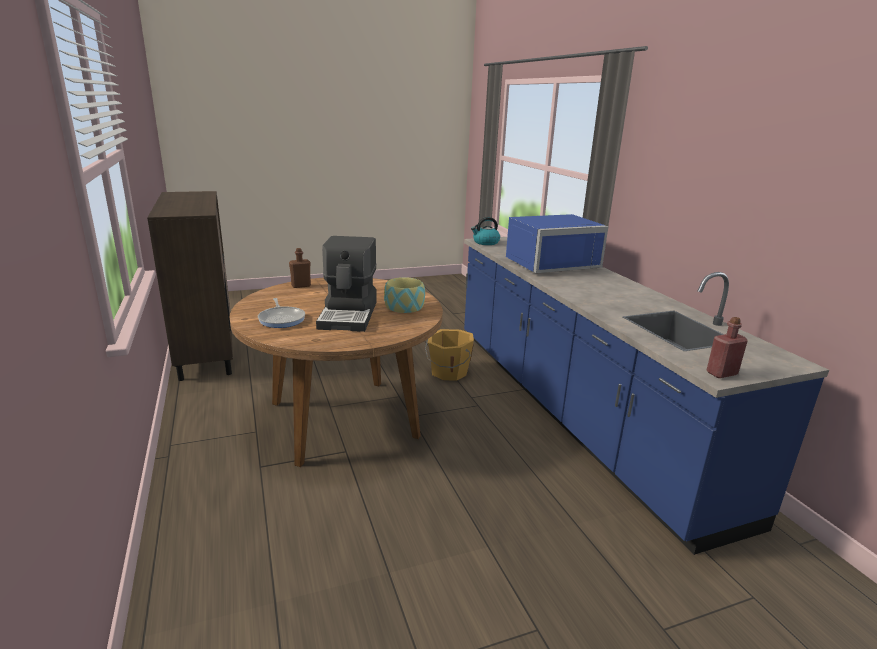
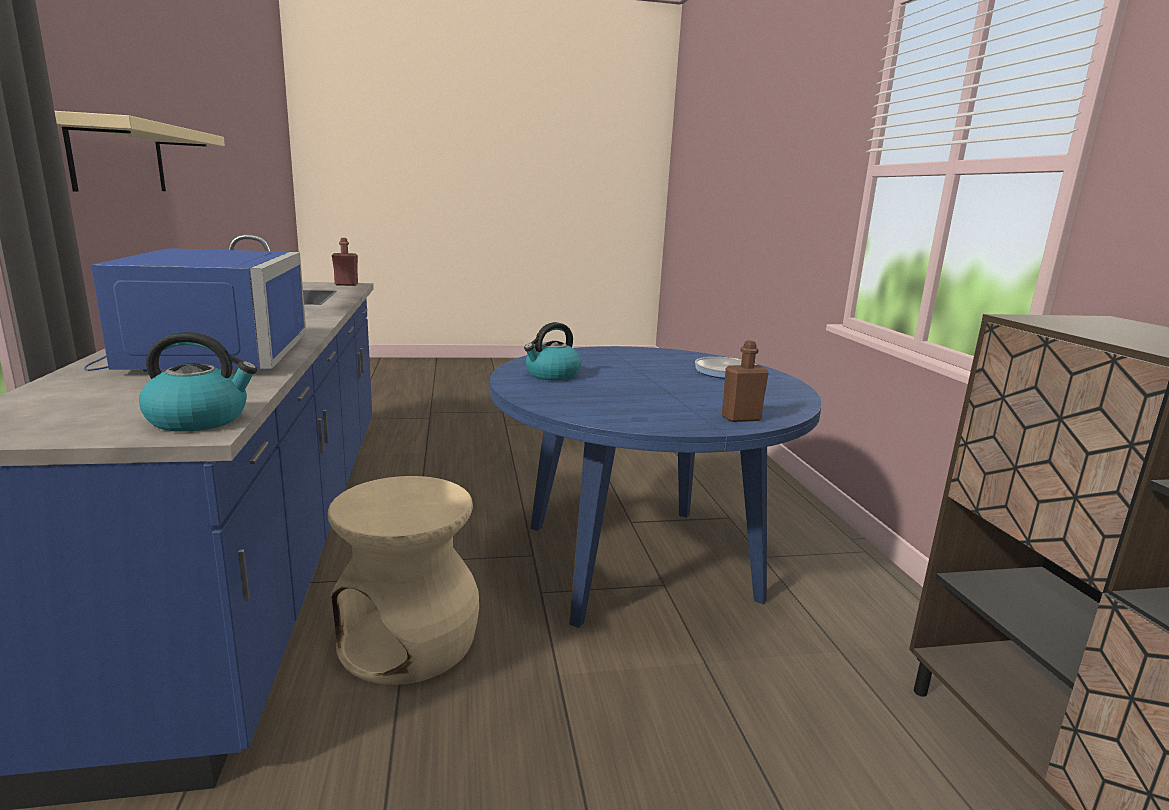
camera: 170 degrees left, 5 degrees down
brown dining table [229,278,443,467] -> blue dining table [490,346,822,628]
coffee machine [316,236,377,332] -> none
bowl [384,277,425,313] -> kettle [524,322,582,381]
orange bucket [425,329,474,381] -> beige stool [328,476,479,685]
blue microwave [506,214,609,273] -> blue microwave turned 90 degrees clockwise [84,248,306,371]
none -> beige shelf [55,111,225,192]

